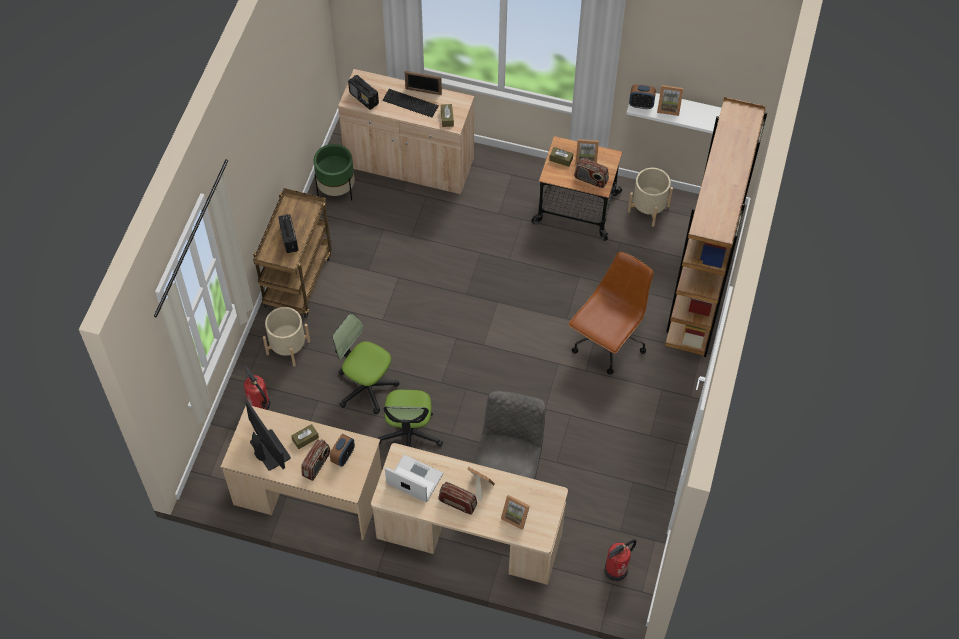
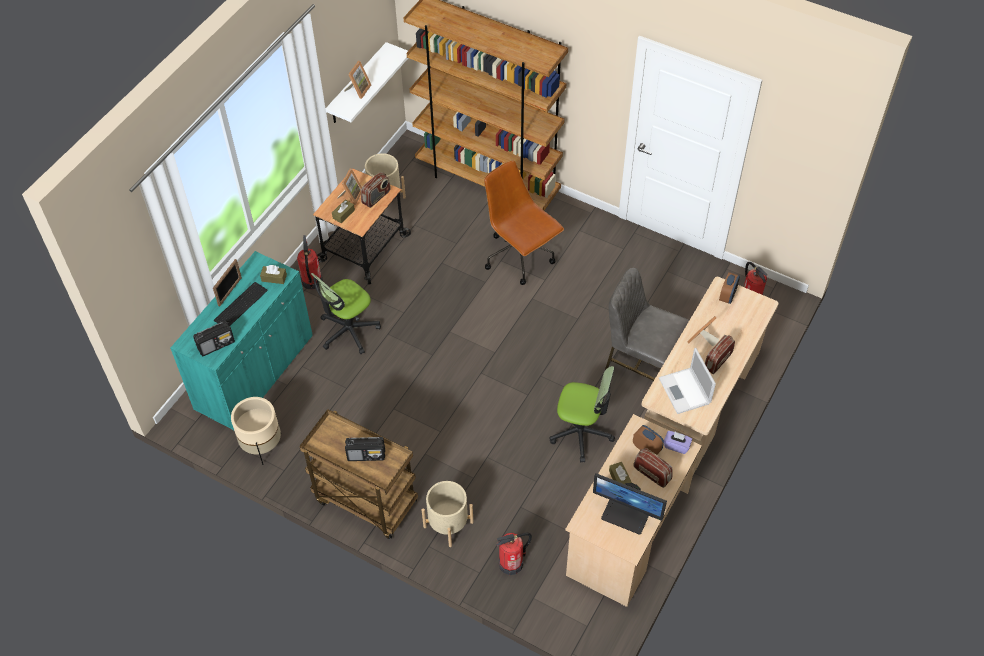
camera: 75 degrees left, 5 degrees down
monitor [246,401,291,471] -> monitor turned 135 degrees counterclockwise [593,473,667,535]
green planter [314,144,355,200] -> beige planter [231,397,281,465]
office chair [333,314,399,414] -> office chair moved to [311,273,381,354]
beige cabinet [338,69,474,194] -> turquoise cabinet [170,251,313,431]
laptop [385,454,443,502] -> laptop turned 60 degrees counterclockwise [659,348,716,414]
picture frame [501,495,530,530] -> none
alarm clock [629,84,656,109] -> alarm clock moved to [719,272,740,304]
none -> fire extinguisher [297,235,323,290]
none -> purple tissue box [664,431,692,454]

